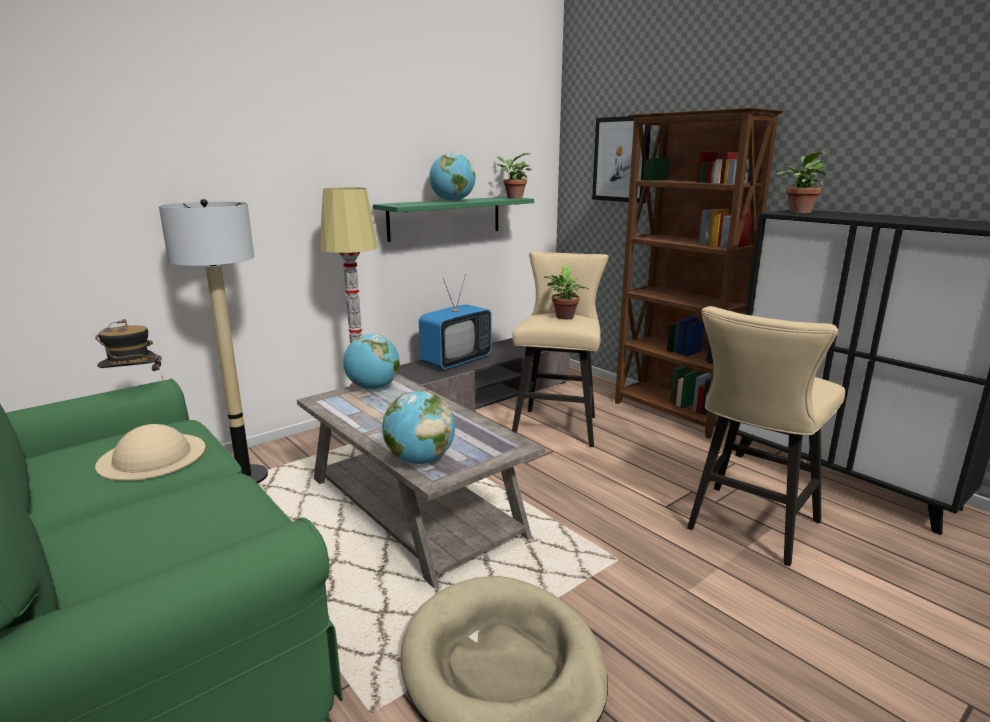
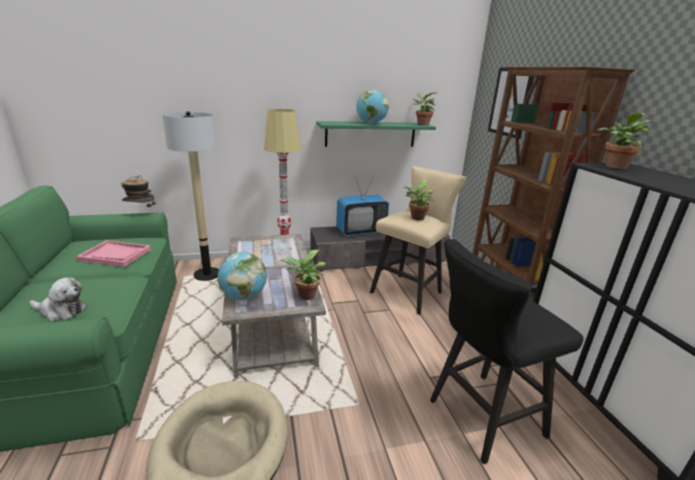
camera: 25 degrees right, 5 degrees up
beige hat [95,424,206,481] -> pink tray [76,240,151,267]
globe [343,334,400,389] -> none
beige stool [687,306,845,566] -> black stool [430,239,584,464]
none -> plush toy [29,277,87,321]
none -> potted plant [280,250,326,300]

